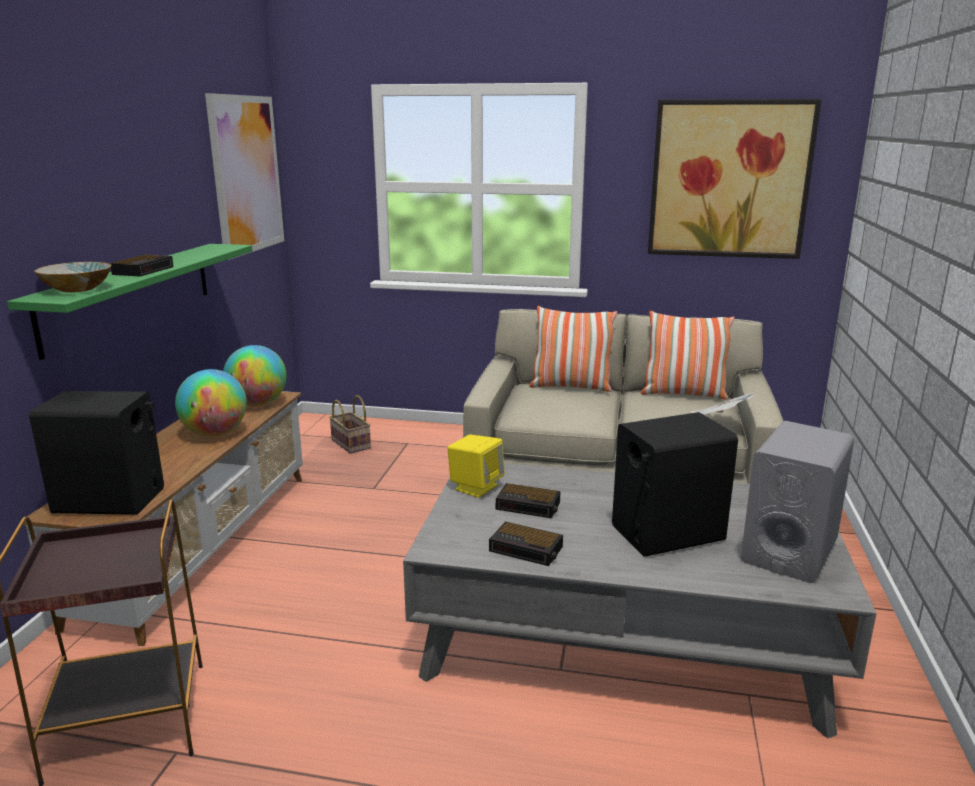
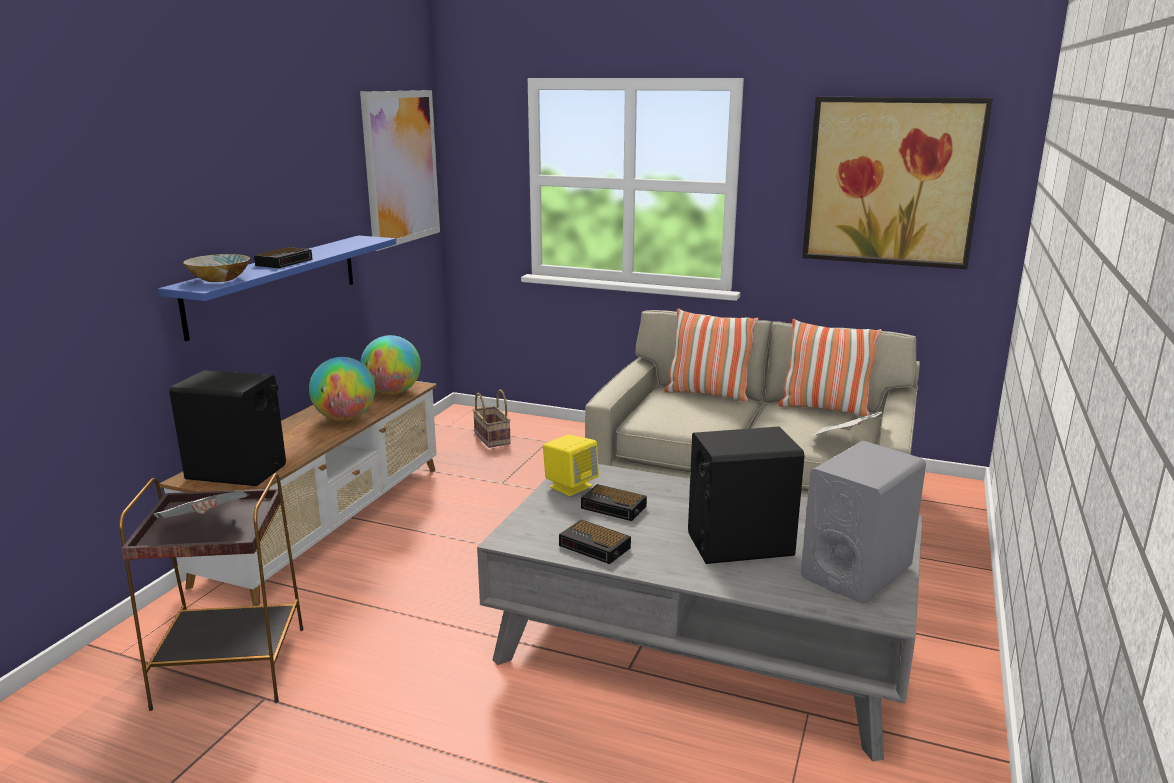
camera: 10 degrees right, 0 degrees up
green shelf [7,244,252,360] -> blue shelf [158,235,396,341]
none -> newspaper [154,491,249,518]

